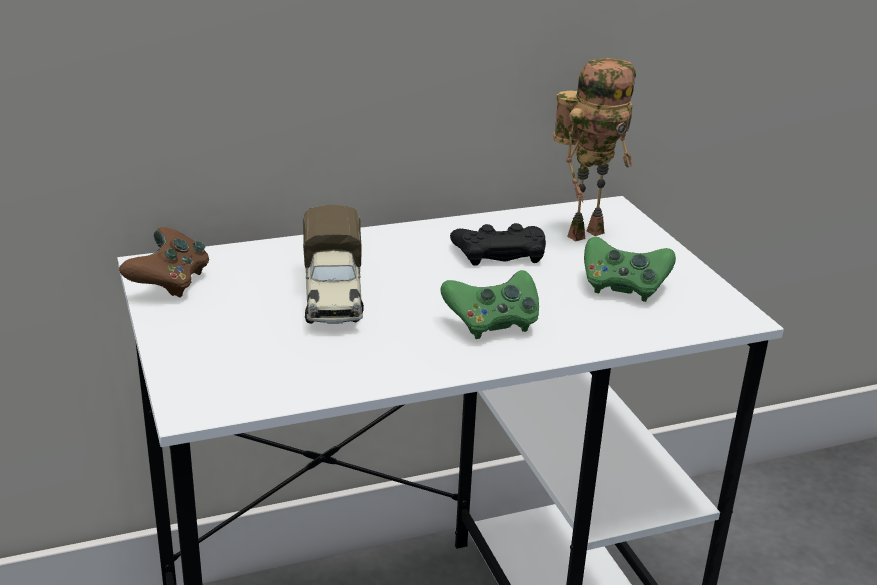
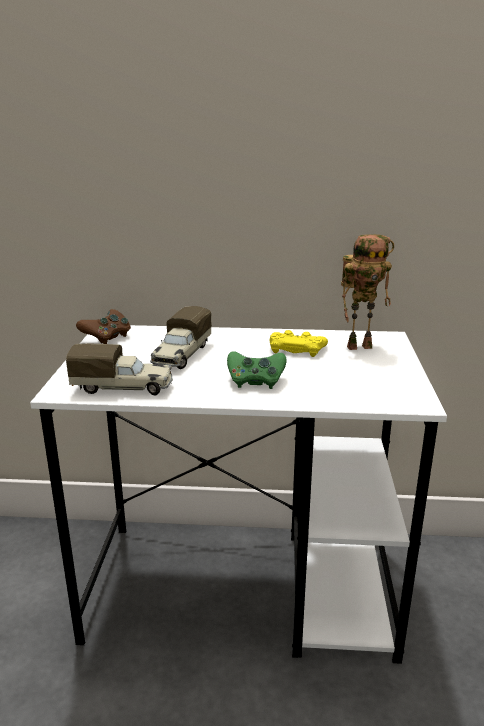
camera: 25 degrees right, 5 degrees down
black game controller [450,223,546,266] -> yellow game controller [270,330,328,357]
green game controller [584,236,676,302] -> none
none -> toy truck [66,343,173,395]

